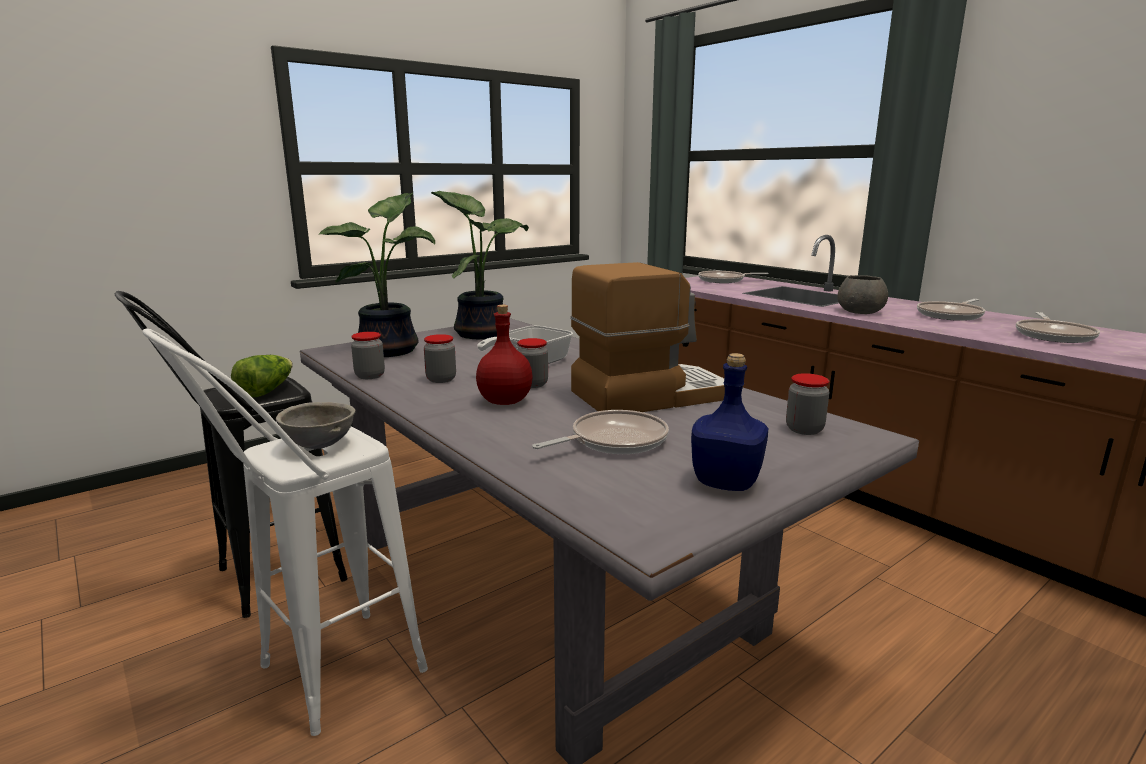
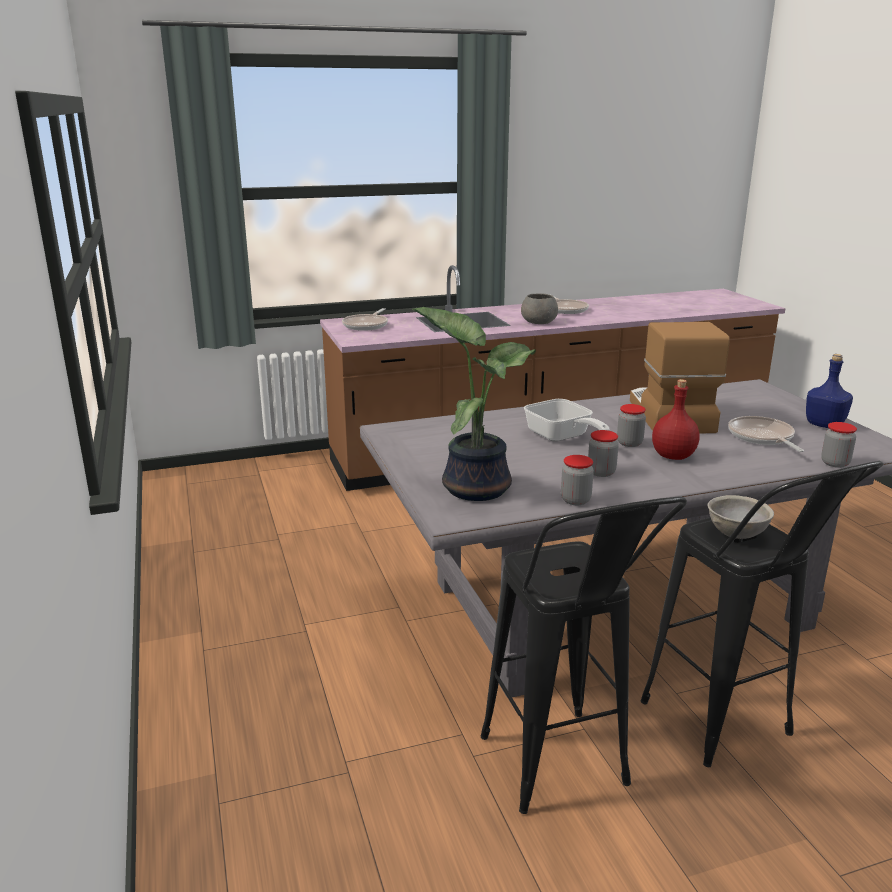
camera: 70 degrees left, 5 degrees up
white stool [142,328,428,736] -> black stool [641,461,883,767]
lettuce [231,355,293,397] -> none
potted plant [431,191,529,339] -> none
jar [786,373,830,435] -> jar moved to [821,422,857,468]
frying pan [1016,312,1100,343] -> none

